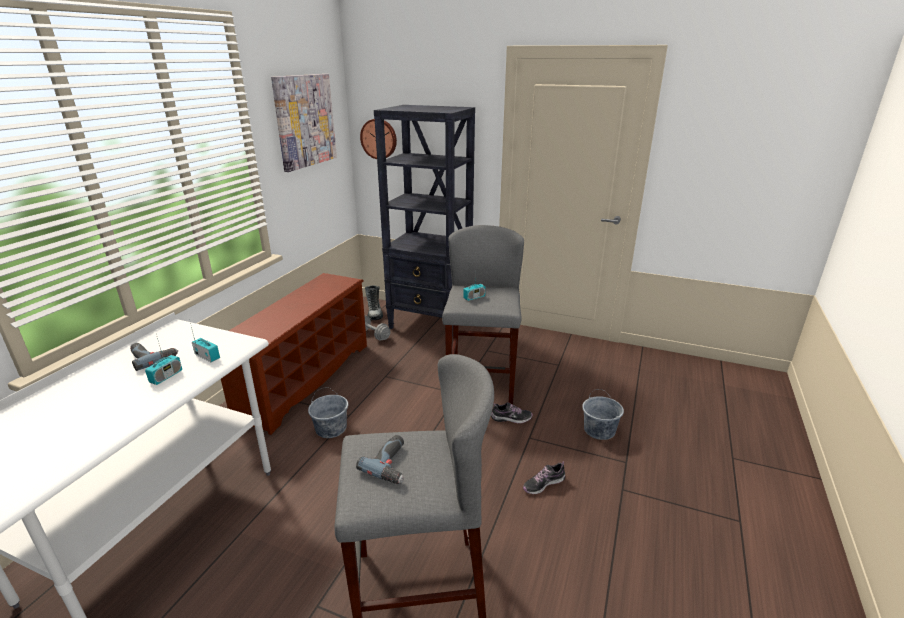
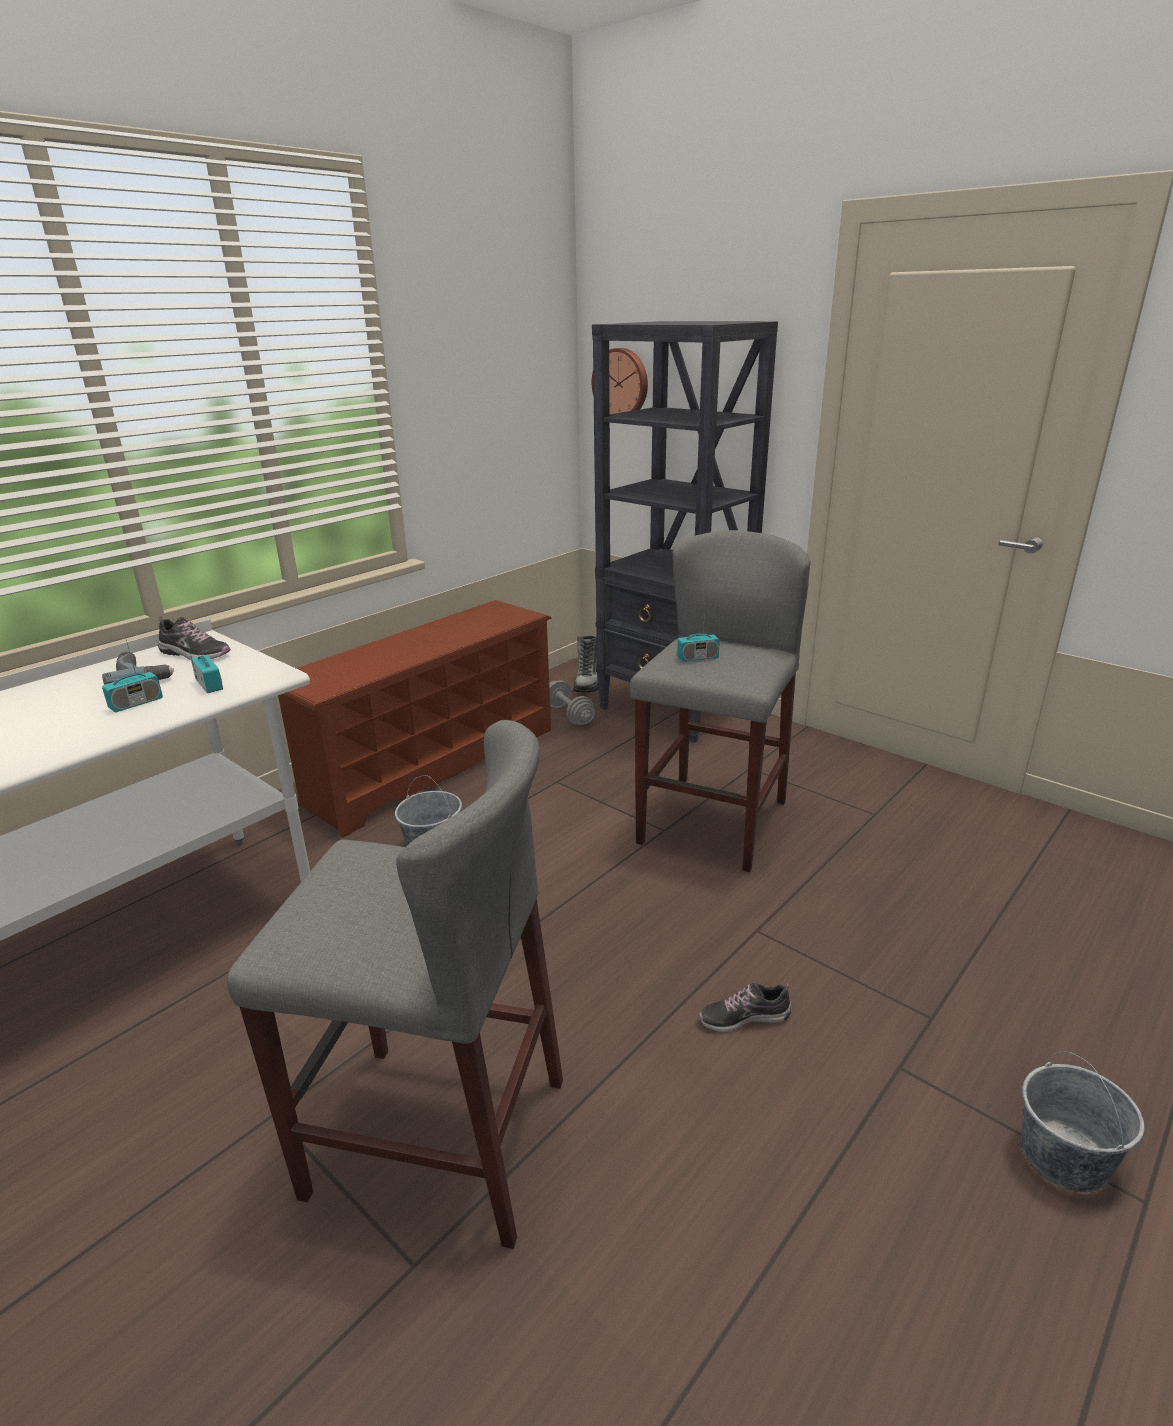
camera: 20 degrees right, 0 degrees up
picture [271,74,337,172] -> none
power drill [356,435,404,484] -> none
shoe [491,402,532,423] -> shoe moved to [158,616,231,660]
grey bucket [582,389,624,440] -> grey bucket moved to [1021,1052,1145,1192]

